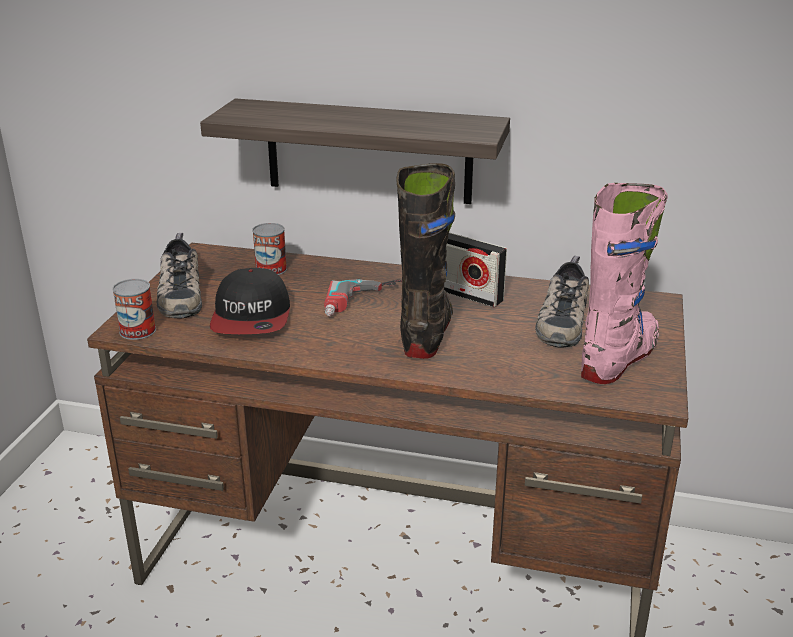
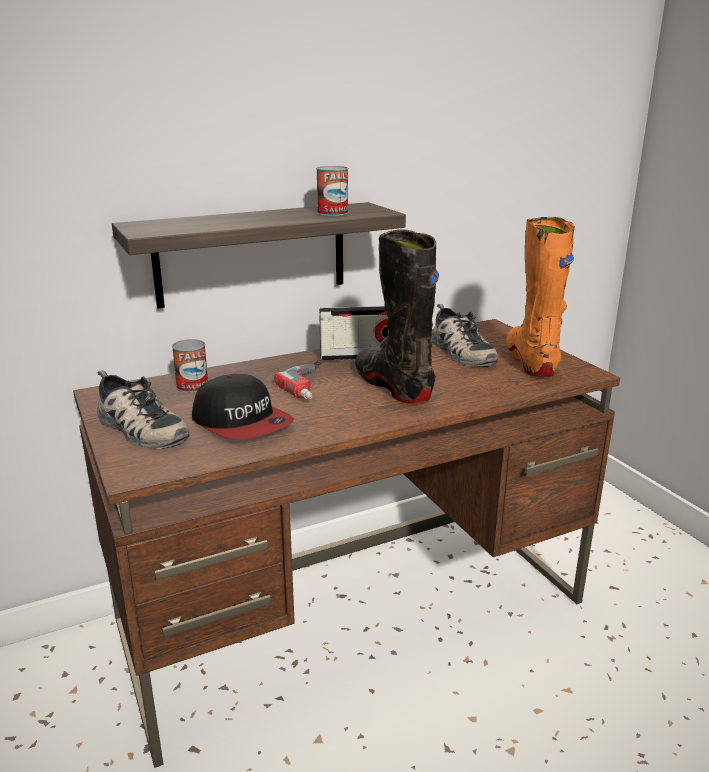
camera: 40 degrees left, 5 degrees down
can [112,279,156,340] -> can moved to [316,166,349,216]
pink boot [581,183,668,384] -> orange boot [506,217,575,376]

